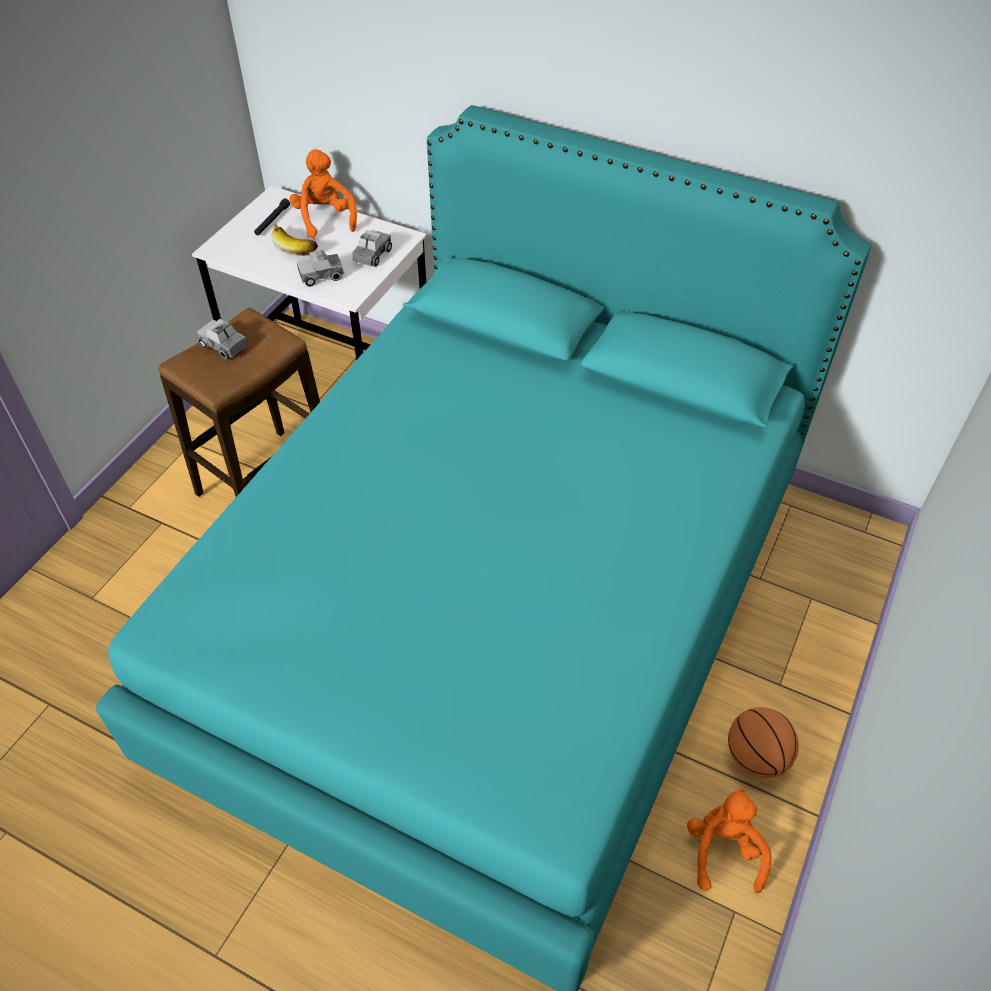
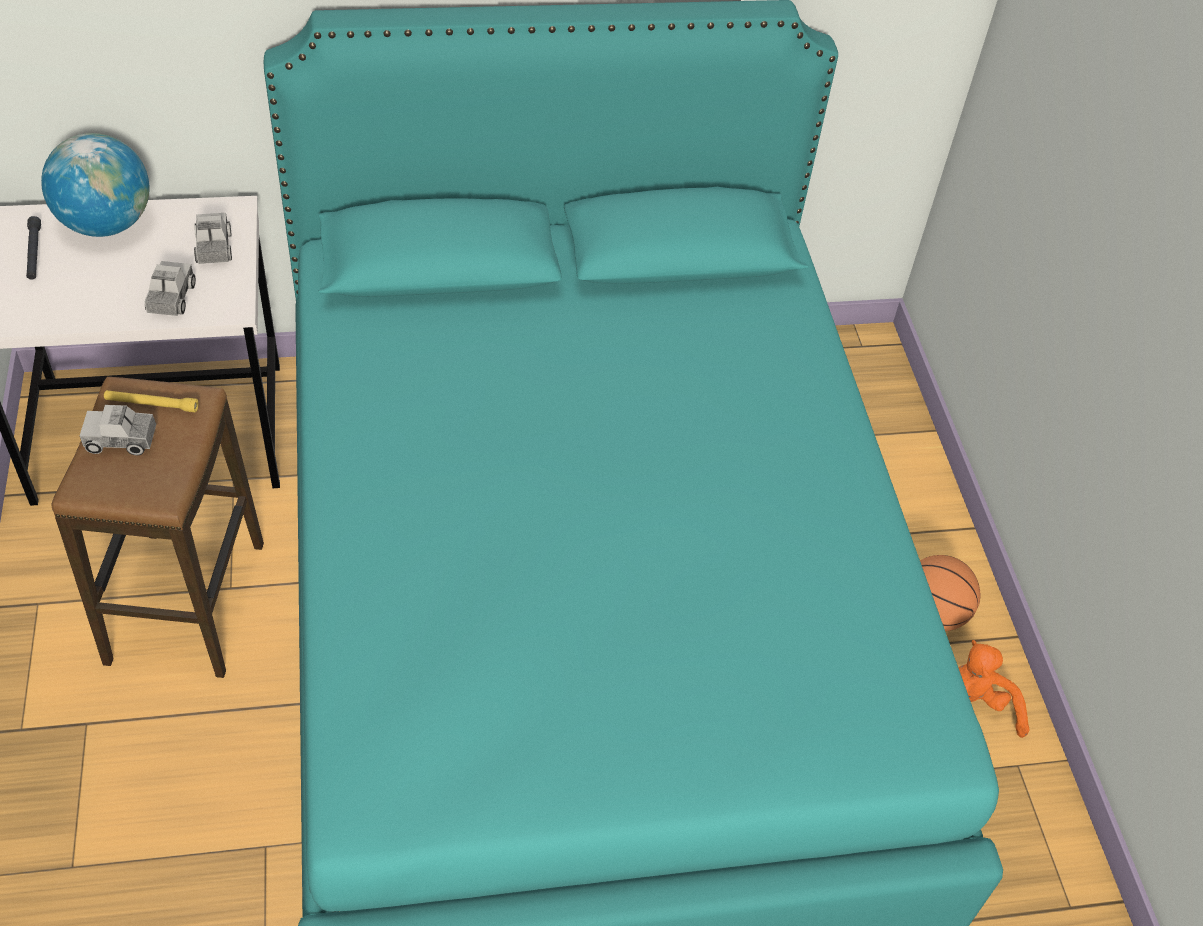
camera: 40 degrees left, 0 degrees up
banana [271,223,318,256] -> none
orange plush toy [290,149,357,238] -> globe [41,133,149,237]
toy truck [297,250,344,287] -> toy truck turned 150 degrees clockwise [145,261,196,316]
none -> yellow flashlight [104,390,198,412]

